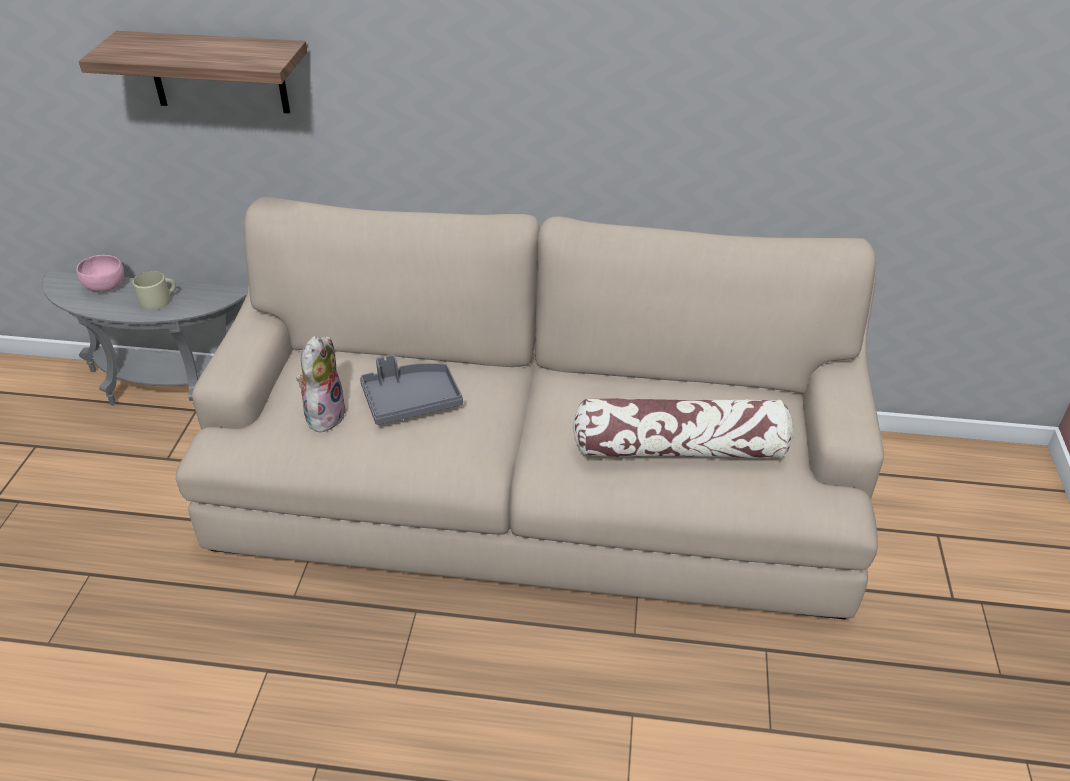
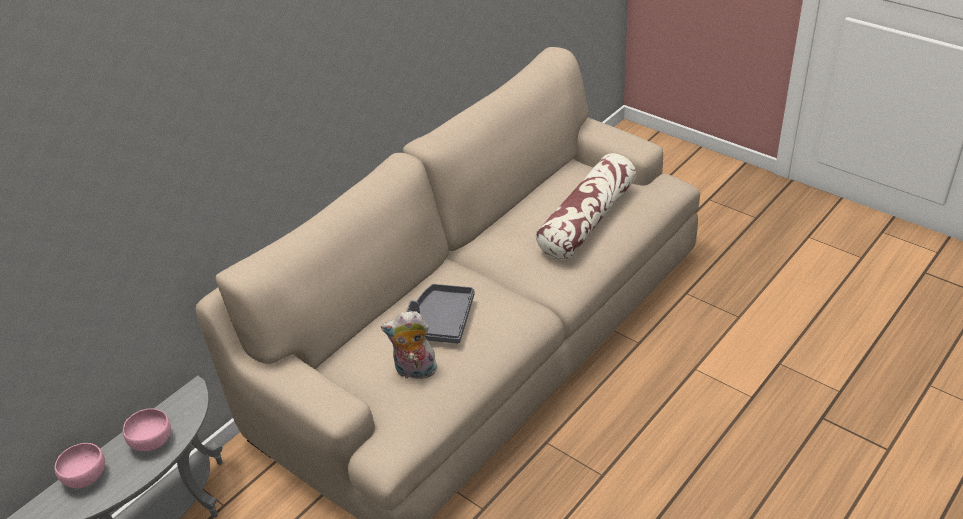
camera: 55 degrees left, 0 degrees up
shelf [79,31,307,113] -> none
beige mug [133,271,176,310] -> pink bowl [123,408,171,451]
plush toy [296,336,347,433] -> plush toy turned 45 degrees counterclockwise [381,311,437,379]

